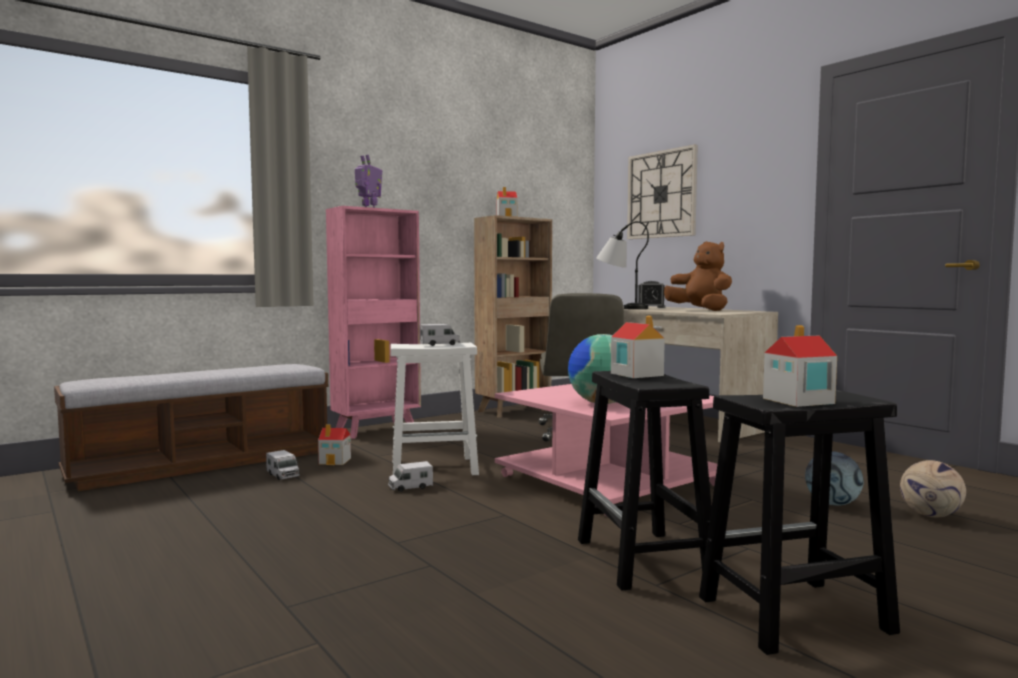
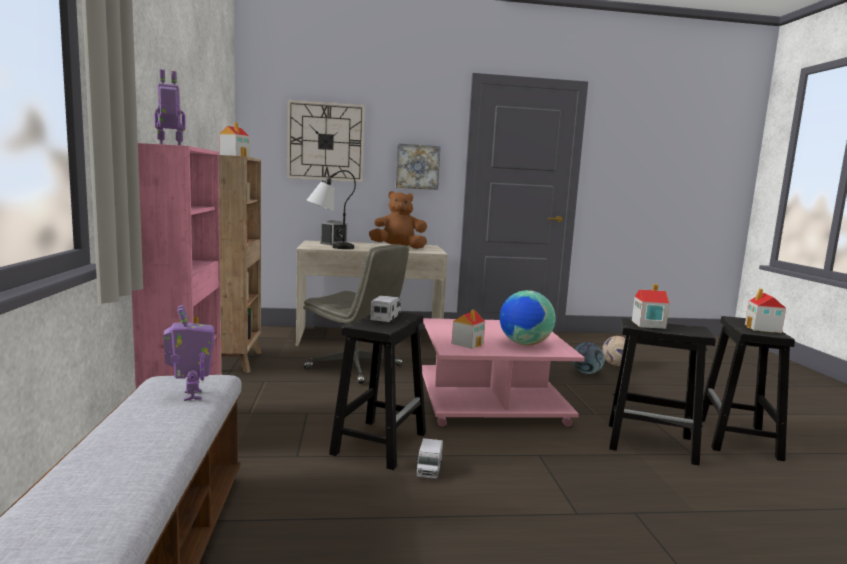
camera: 60 degrees left, 5 degrees up
toy truck [266,450,300,480] -> none
toy house [318,424,351,465] -> toy house moved to [452,309,485,349]
white stool [391,343,479,475] -> black stool [329,312,426,470]
none -> toy robot [163,305,214,401]
none -> picture [396,143,440,190]

